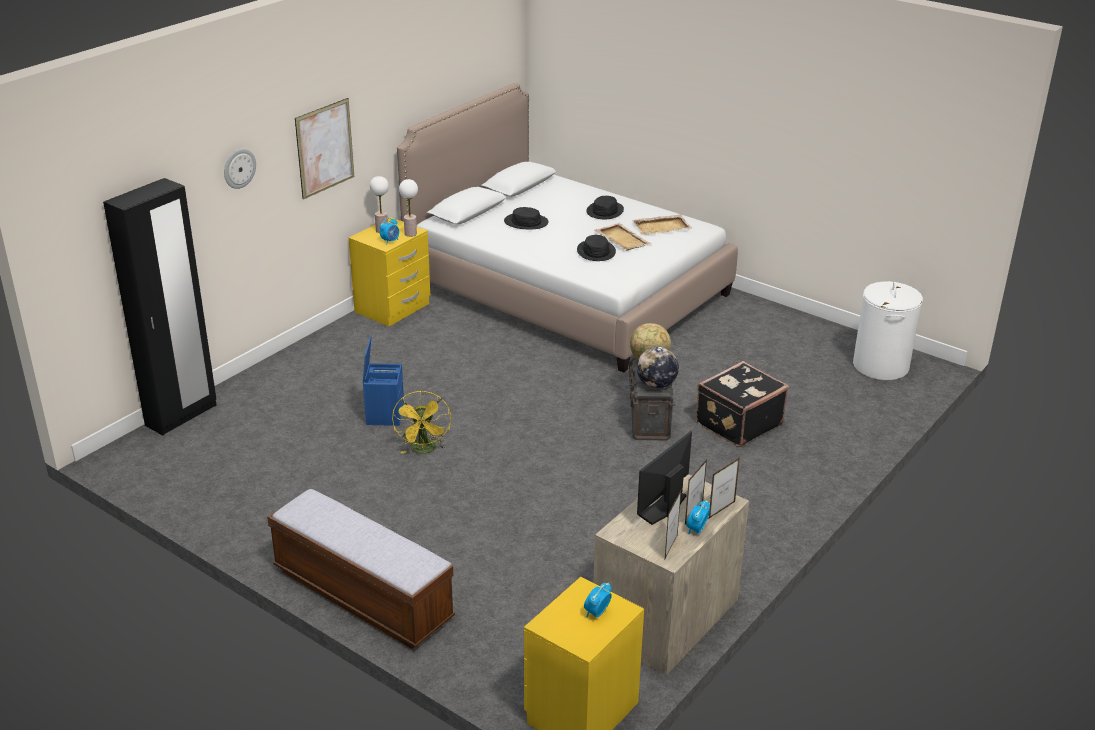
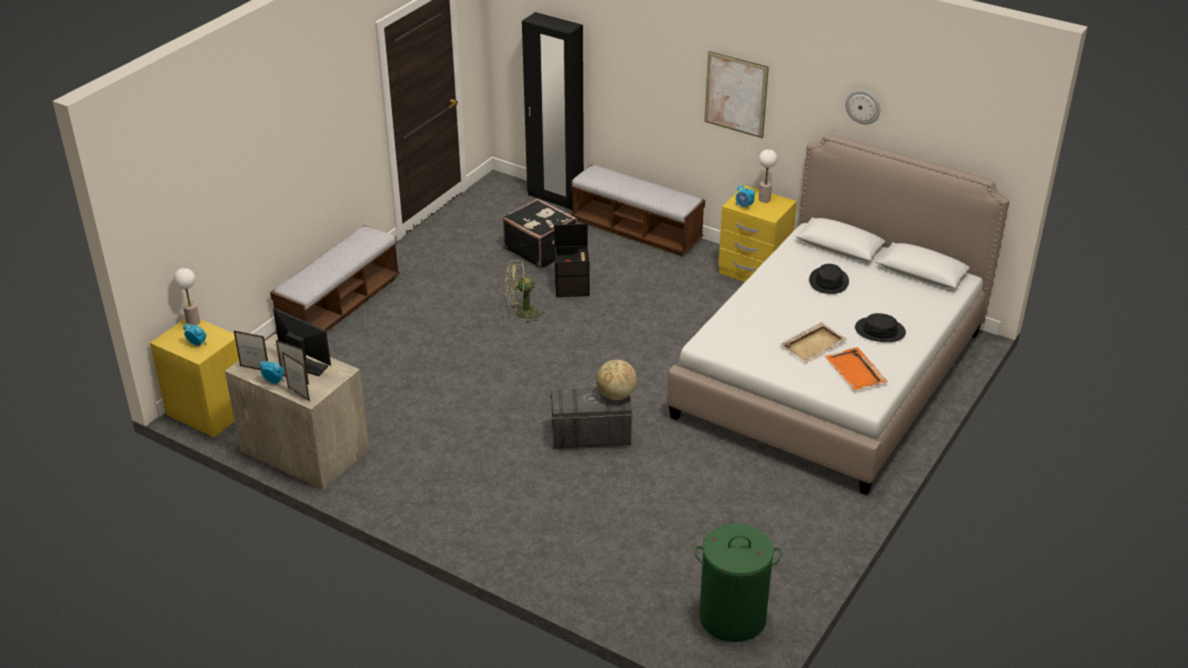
camera: 85 degrees right, 5 degrees up
wall clock [224,149,256,189] -> wall clock moved to [845,90,880,125]
blue storage box [363,335,404,426] -> black storage box [554,224,590,297]
yellow fan [392,391,451,454] -> green fan [505,260,545,323]
table lamp [399,179,418,237] -> table lamp moved to [174,268,200,326]
black hat [577,235,616,261] -> none
beige tray [632,214,692,235] -> orange tray [825,347,888,390]
globe [637,346,679,389] -> none
black suitcase [696,361,789,447] -> black suitcase moved to [502,198,577,269]
white laundry basket [853,281,923,380] -> green laundry basket [694,523,782,642]
none -> bench [571,164,705,256]

